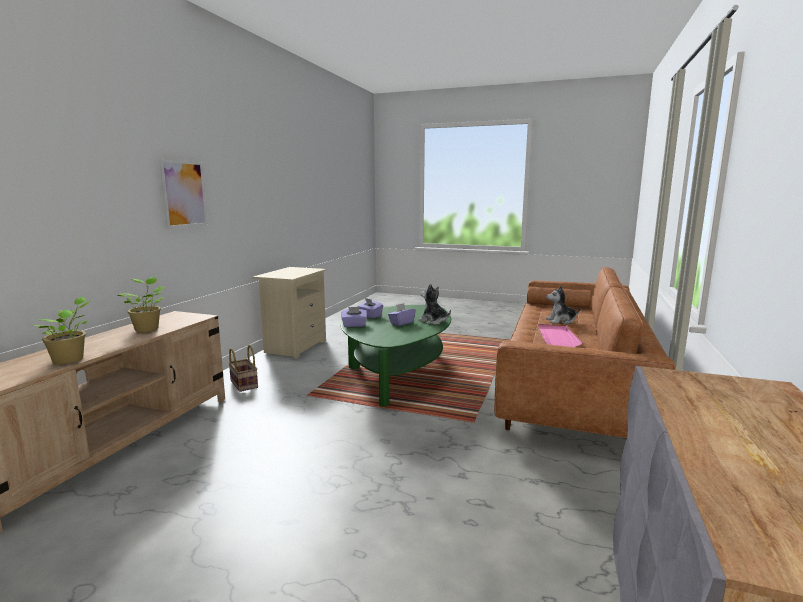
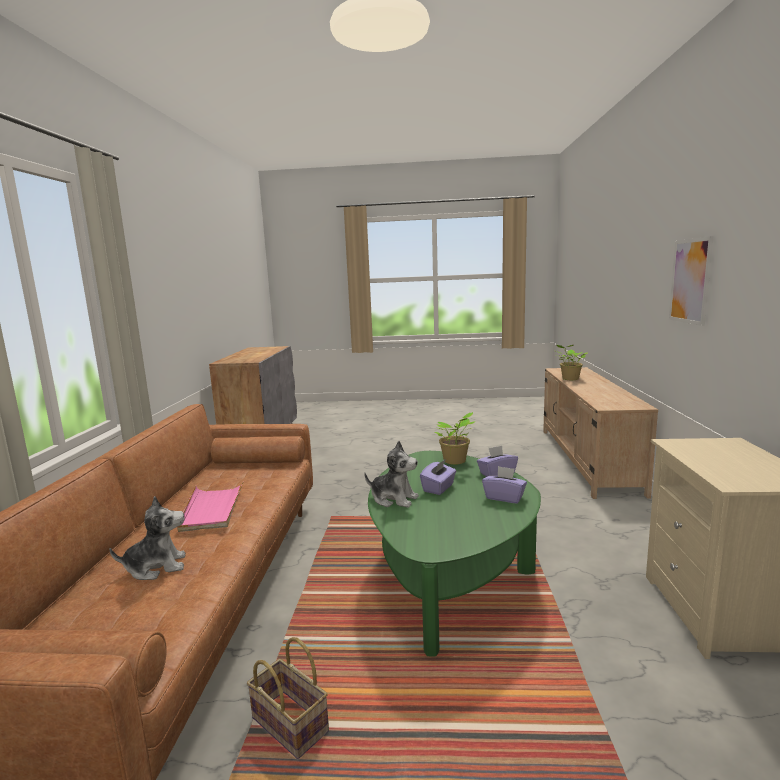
camera: 165 degrees right, 0 degrees up
potted plant [117,277,165,332] -> potted plant moved to [435,412,475,465]
basket [228,345,258,392] -> basket moved to [247,637,329,759]

